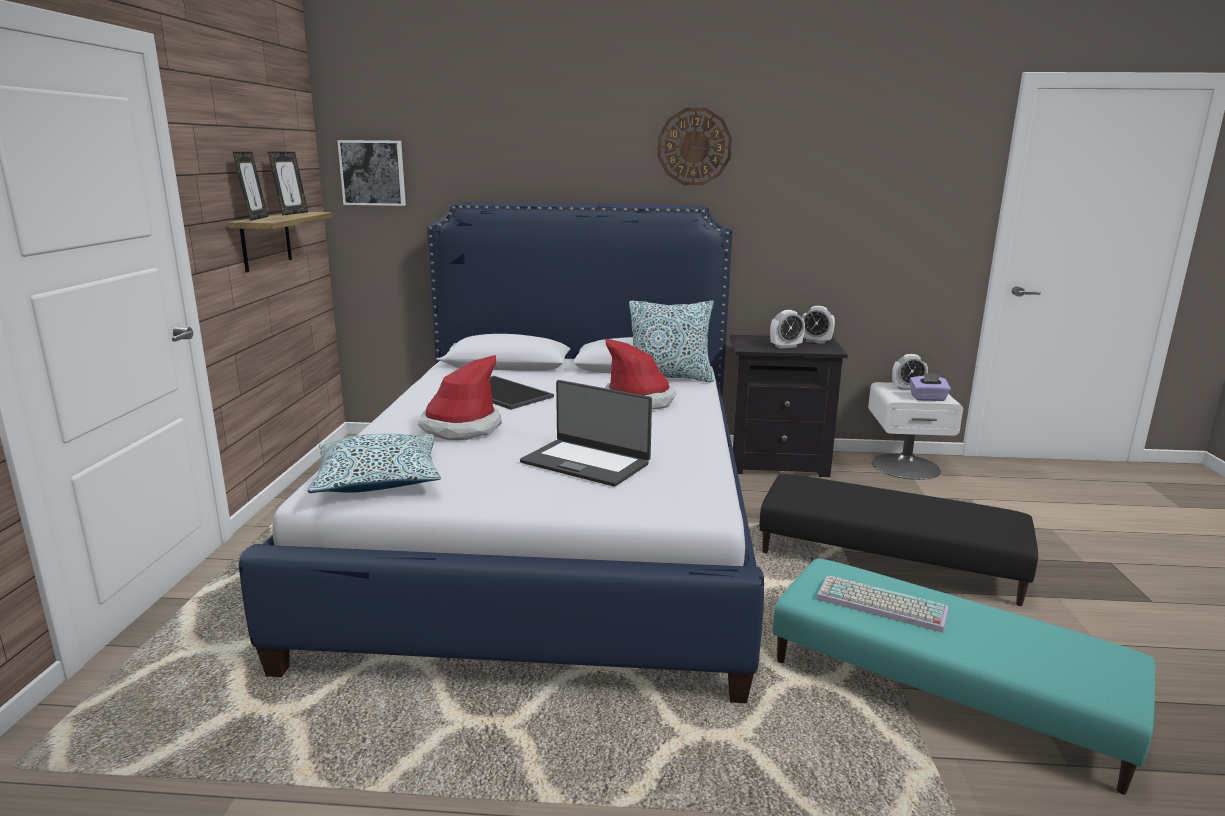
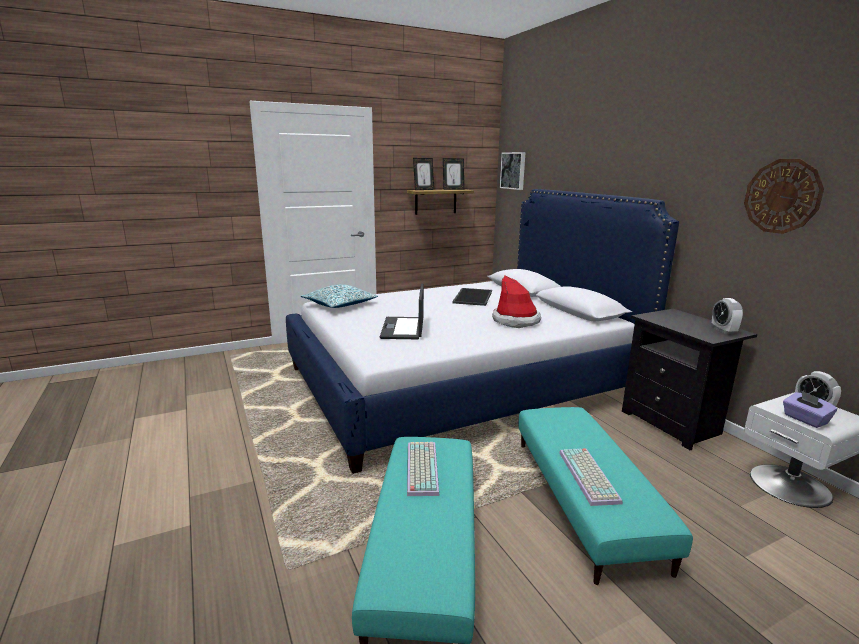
camera: 60 degrees right, 0 degrees up
hat [418,355,502,440] -> none
pillow [629,301,714,382] -> none
wall clock [658,108,732,185] -> wall clock moved to [744,159,824,234]
black ottoman [759,474,1038,606] -> turquoise ottoman [519,407,693,585]
alarm clock [770,310,805,349] -> none
none -> keyboard [559,448,623,506]

